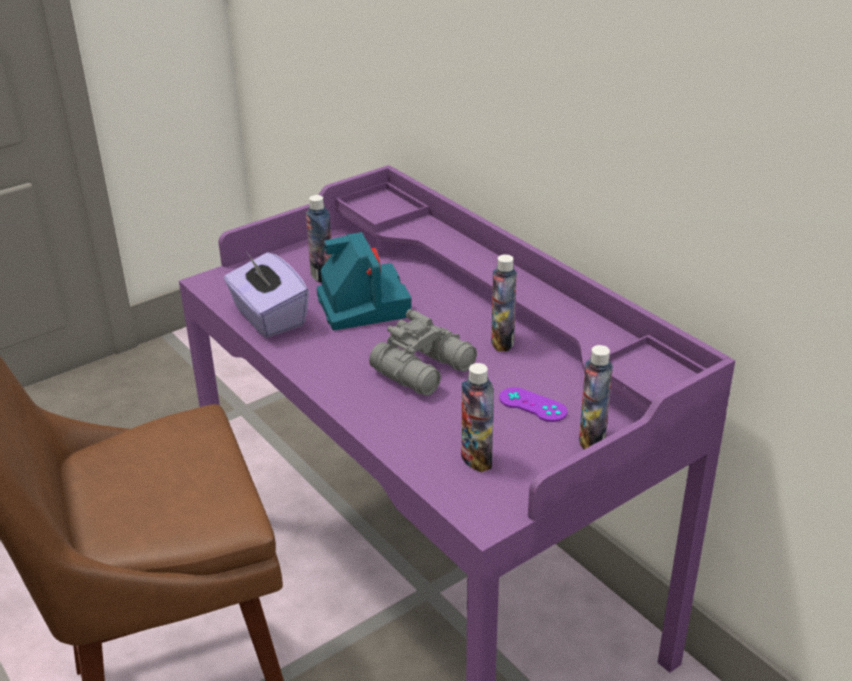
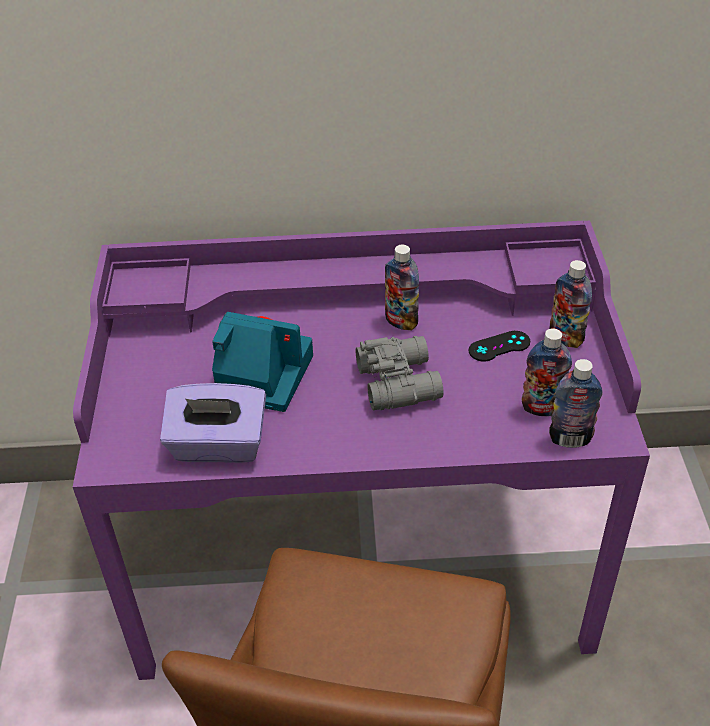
camera: 55 degrees left, 10 degrees up
bottle [306,195,332,283] -> bottle moved to [549,359,602,448]
purple game controller [499,387,567,422] -> black game controller [469,331,530,361]

